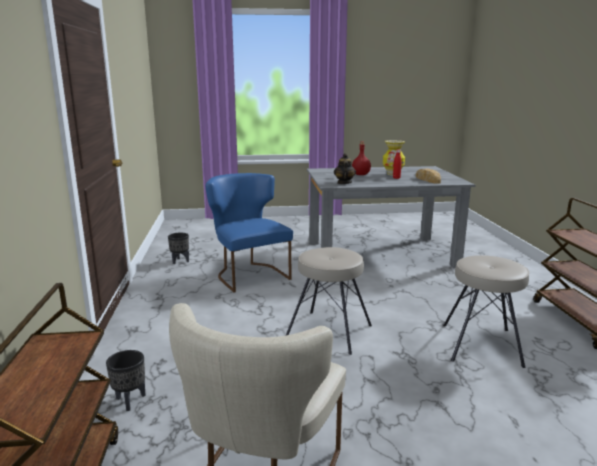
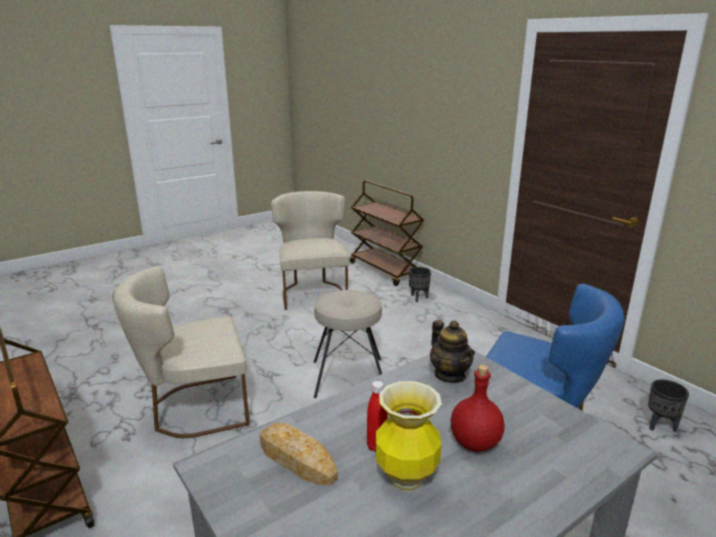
camera: 150 degrees right, 5 degrees up
beige stool [443,255,529,368] -> beige chair [112,266,250,438]

